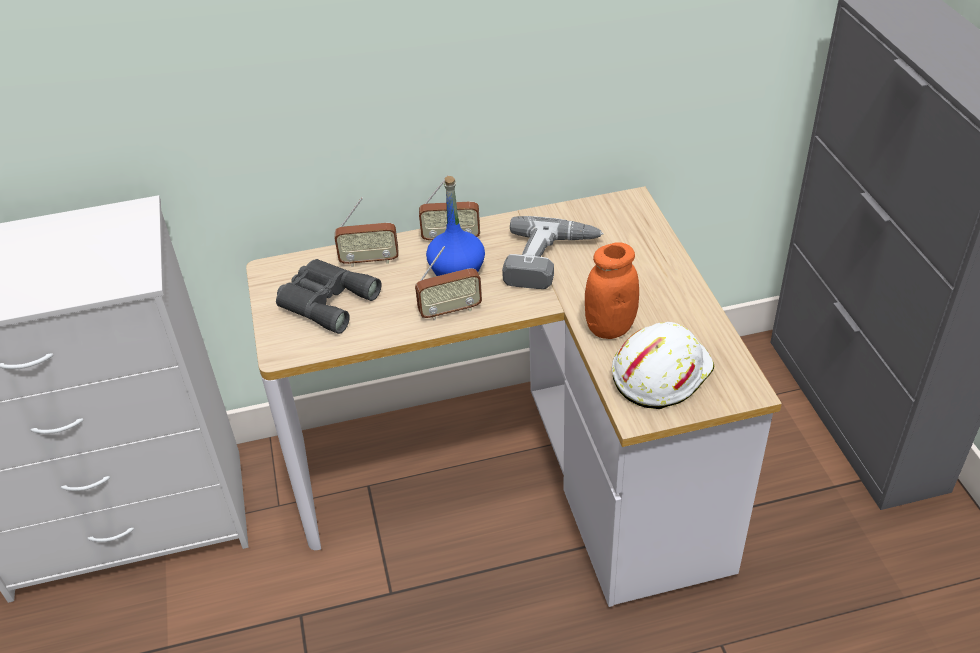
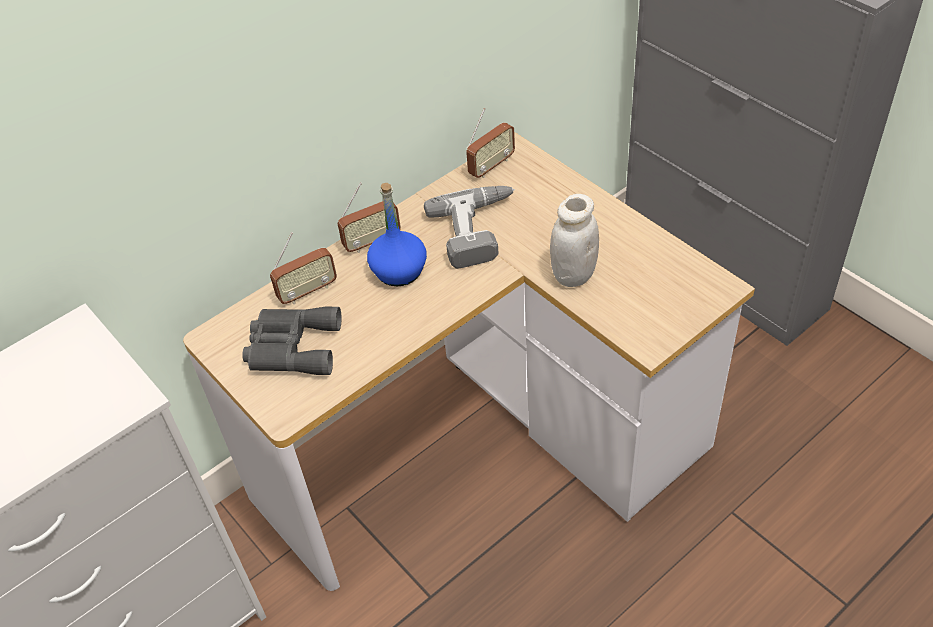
camera: 25 degrees left, 5 degrees up
radio [415,246,482,320] -> radio moved to [466,108,515,178]
orange jar [585,242,639,339] -> white jar [550,194,599,287]
white hard hat [612,322,714,409] -> none

